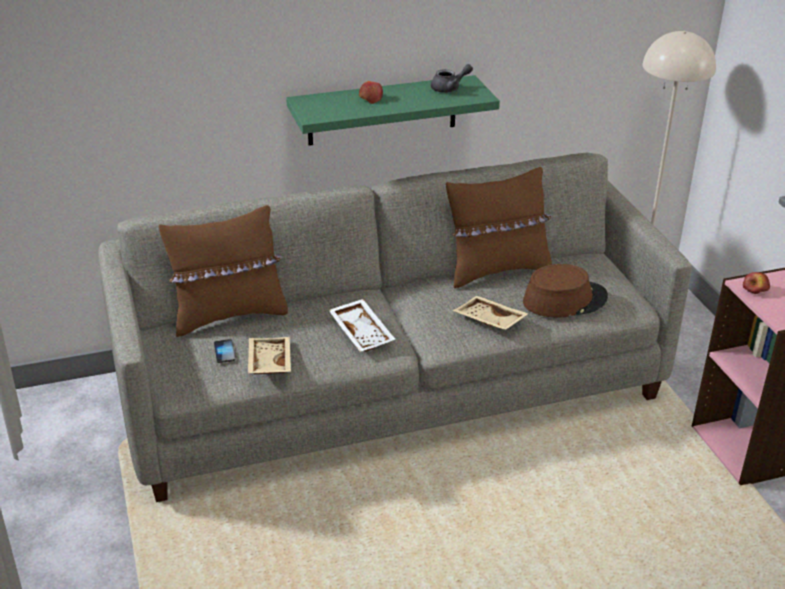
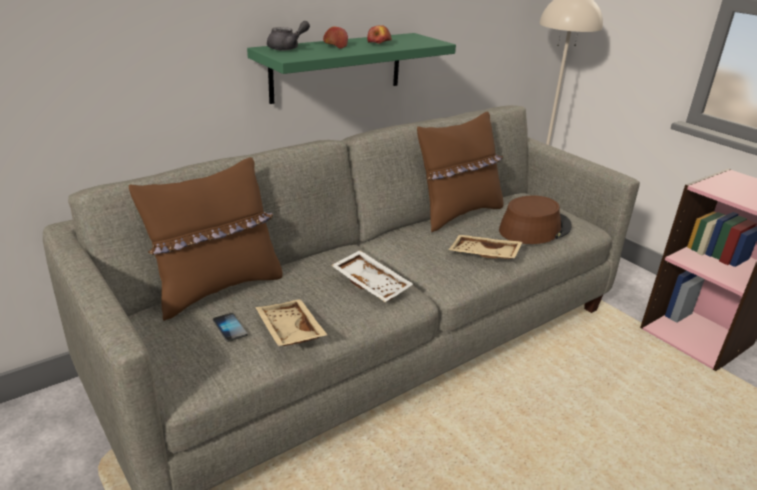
camera: 20 degrees left, 5 degrees down
grey teapot [431,64,473,93] -> grey teapot moved to [267,21,310,51]
apple [743,272,770,294] -> apple moved to [367,25,392,44]

